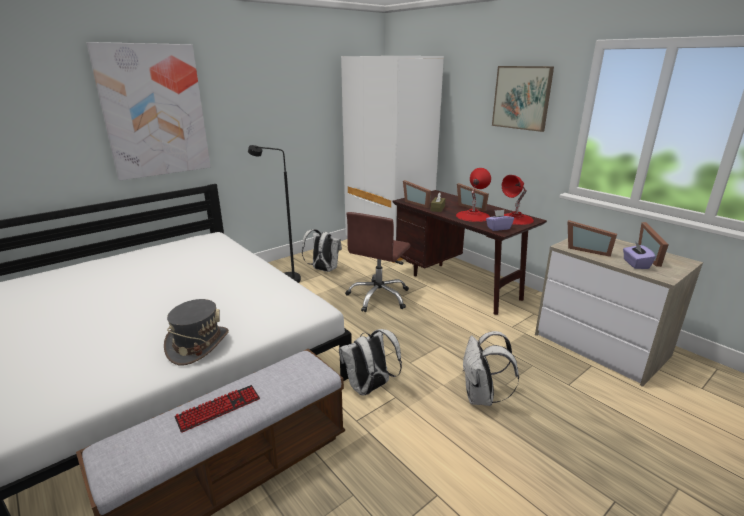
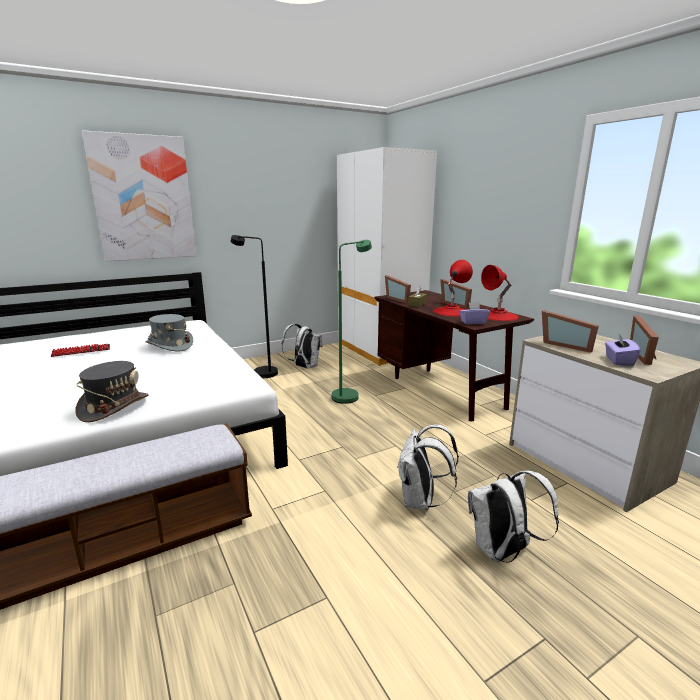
camera: 10 degrees right, 5 degrees down
keyboard [174,385,260,433] -> keyboard moved to [51,344,110,357]
white backpack [339,329,402,395] -> white backpack moved to [468,470,559,562]
brown office chair [345,212,410,312] -> green floor lamp [332,240,372,404]
picture [492,66,554,132] -> none
none -> grey hat [145,314,193,351]

